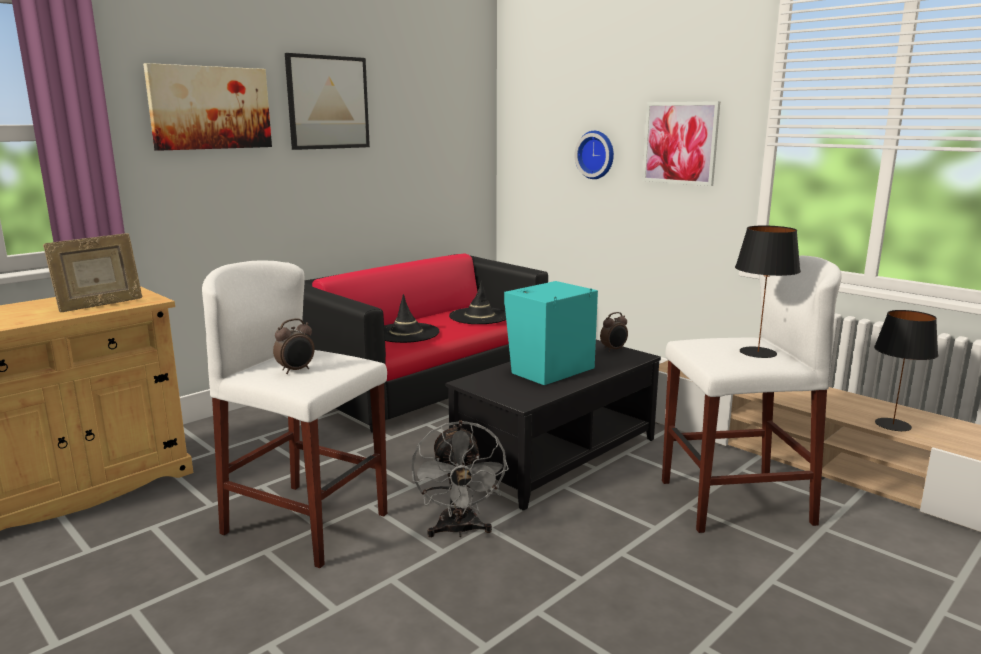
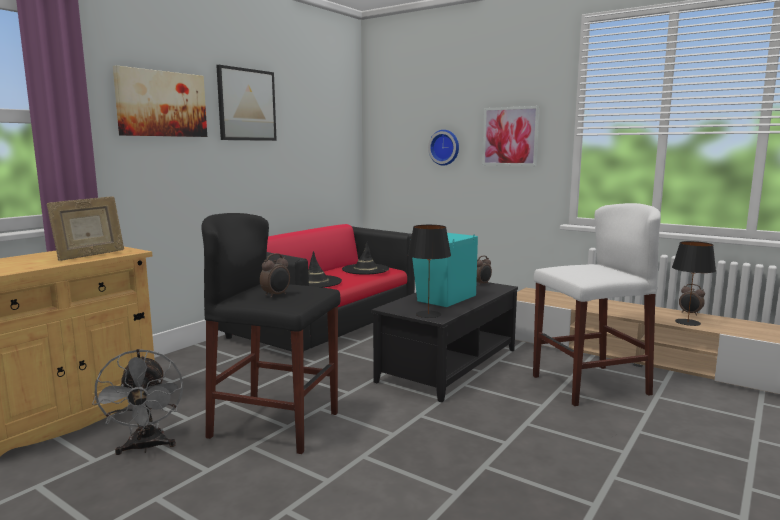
camera: 10 degrees left, 5 degrees down
white stool [202,261,387,568] -> black stool [201,213,341,454]
grey fan [412,420,509,538] -> grey fan moved to [92,349,183,455]
black table lamp [735,225,801,358] -> black table lamp moved to [408,225,451,318]
none -> alarm clock [679,284,705,316]

